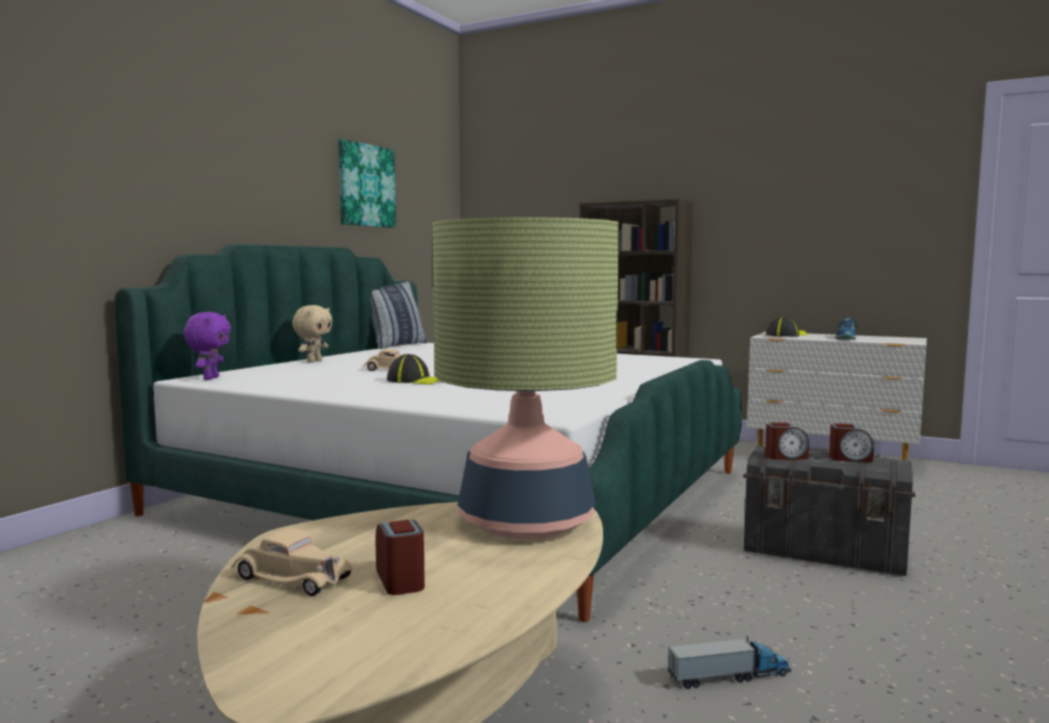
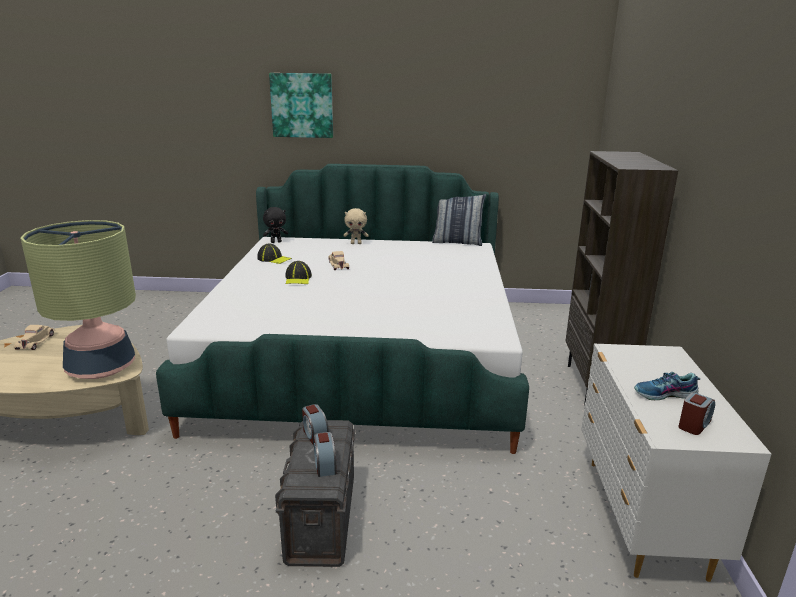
camera: 65 degrees right, 15 degrees up
purple plush toy [184,312,231,380] -> black plush toy [263,207,288,243]
picture [338,139,396,228] -> picture moved to [269,73,333,138]
alarm clock [376,520,425,595] -> alarm clock moved to [679,392,715,435]
toy truck [668,635,791,689] -> none
cap [766,316,808,337] -> cap moved to [257,244,292,264]

